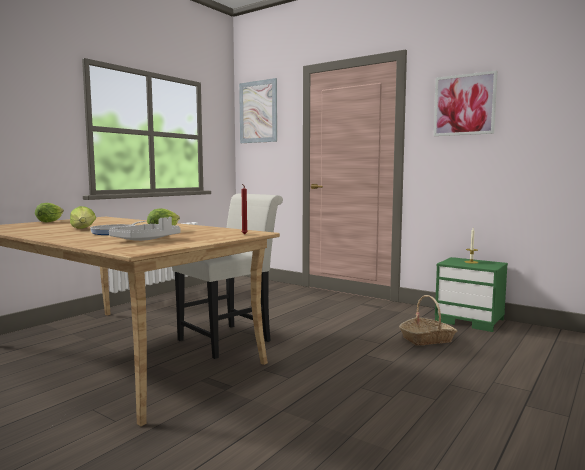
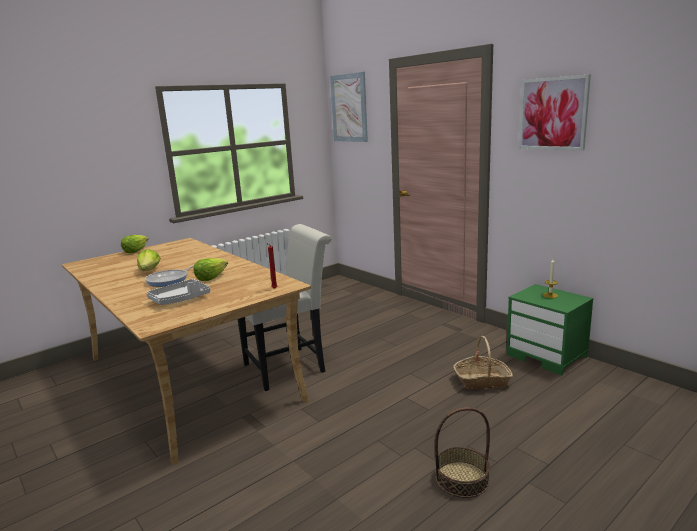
camera: 15 degrees right, 10 degrees up
none -> basket [435,407,490,498]

